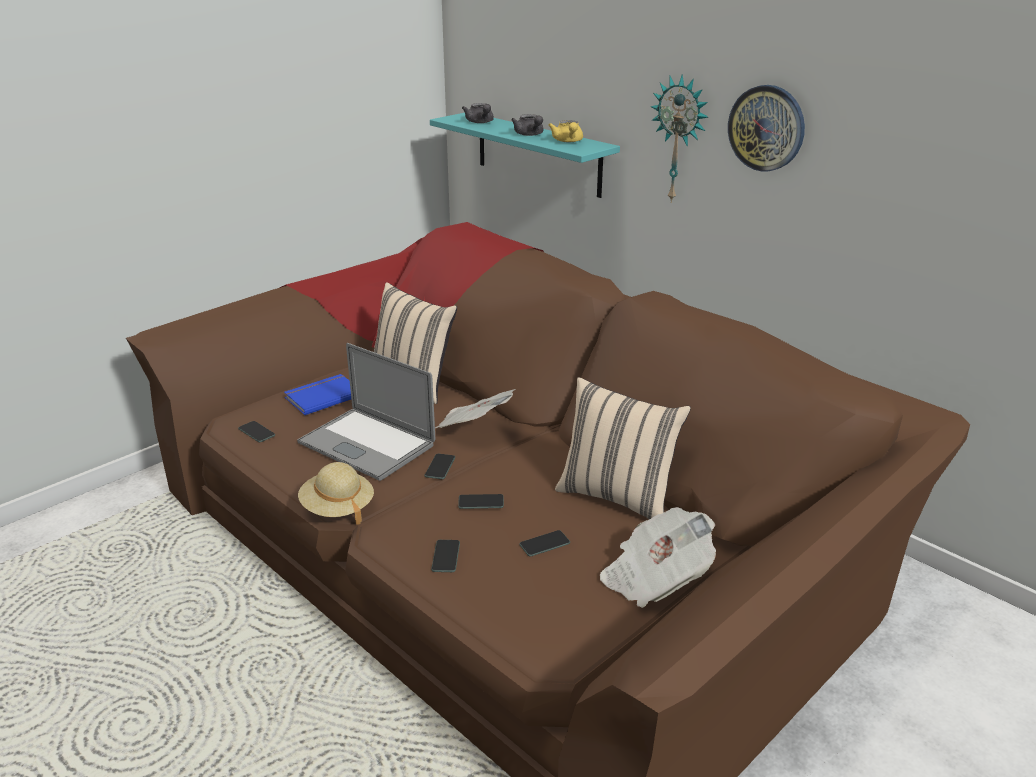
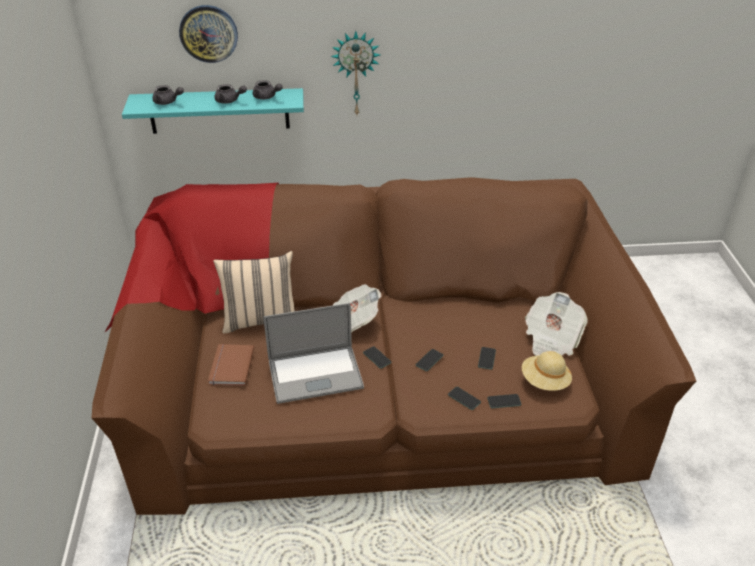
camera: 50 degrees left, 10 degrees up
phone [238,421,275,442] -> phone moved to [487,394,521,408]
blue book [284,374,351,415] -> brown book [208,344,254,386]
beige hat [298,462,374,525] -> beige hat moved to [522,351,572,391]
yellow teapot [548,120,583,142] -> grey teapot [253,80,283,99]
beige pillow [555,377,691,519] -> none
wall clock [728,85,805,171] -> wall clock moved to [179,5,238,63]

